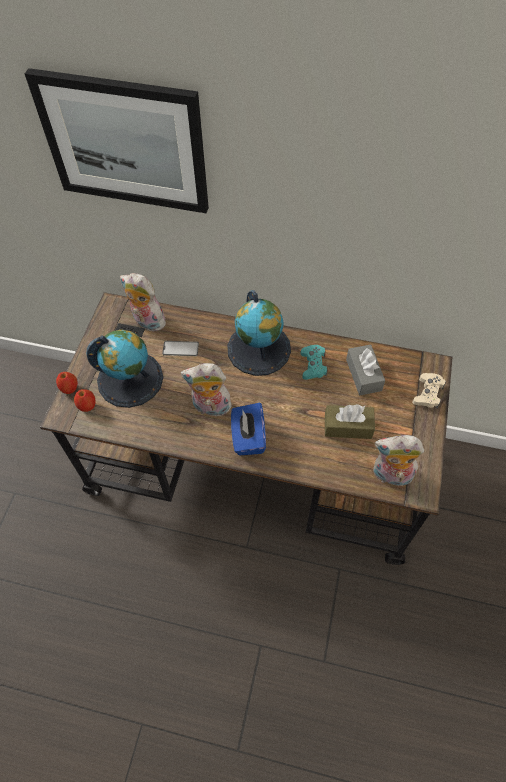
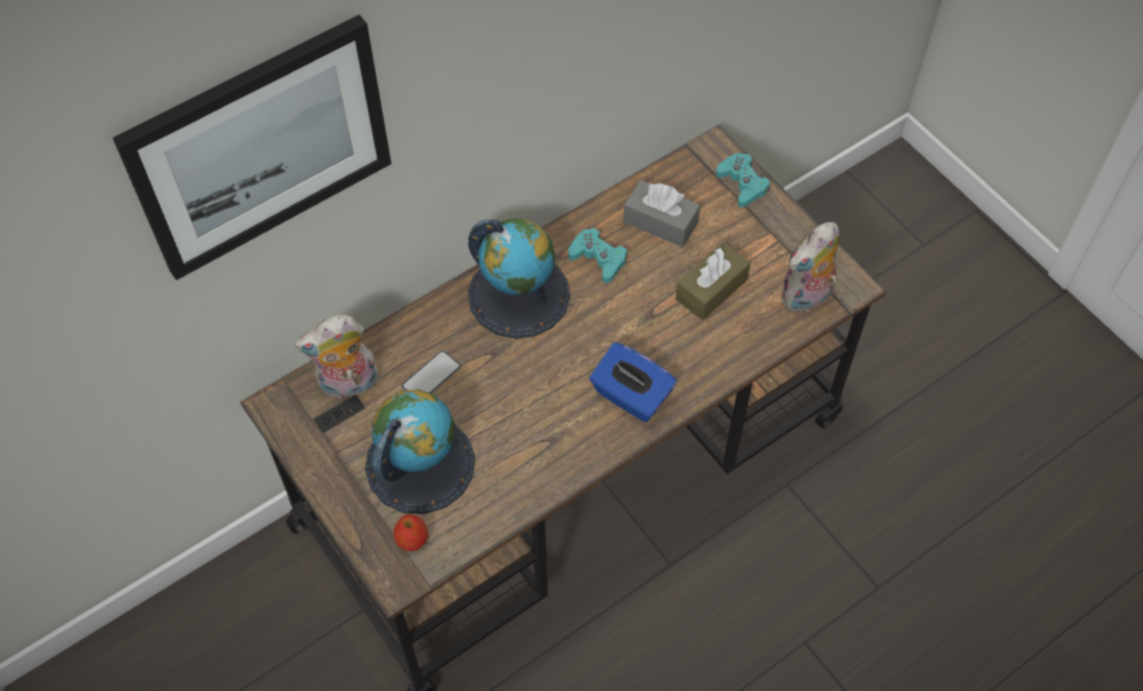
camera: 50 degrees left, 0 degrees up
apple [56,372,78,394] -> none
plush toy [181,363,232,417] -> none
beige game controller [412,373,446,409] -> turquoise game controller [716,153,770,207]

